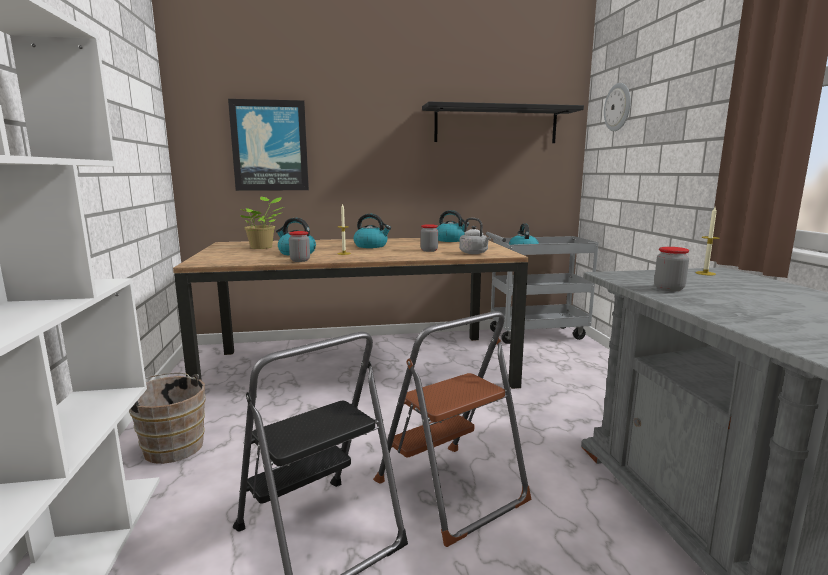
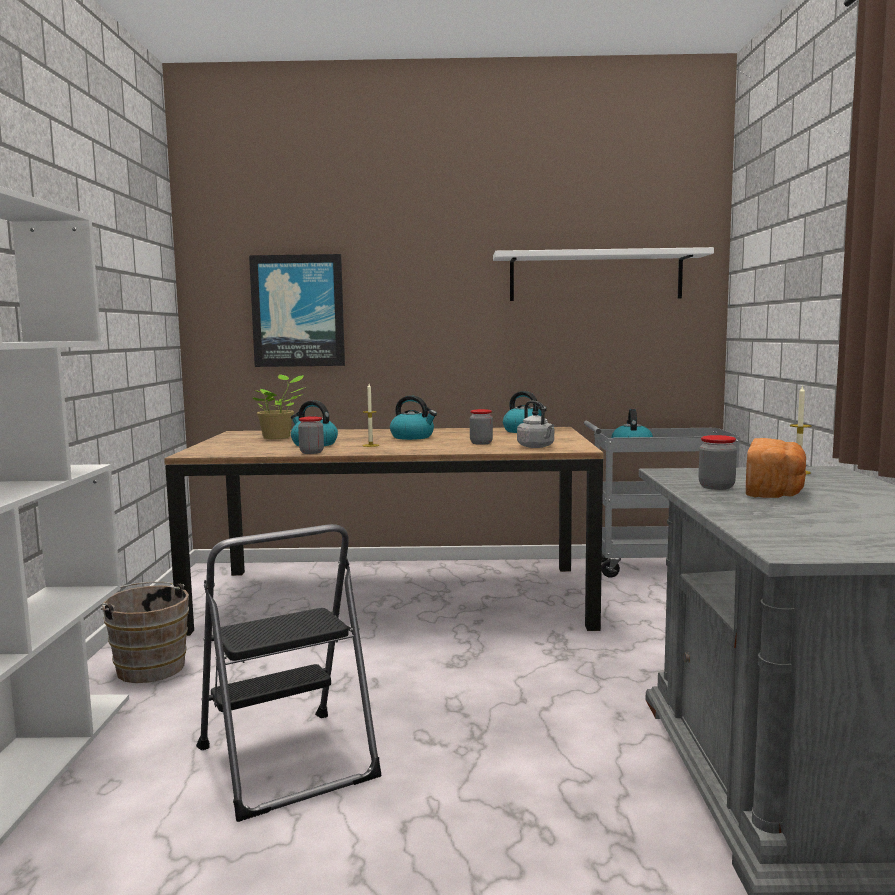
camera: 10 degrees right, 5 degrees down
brown step ladder [373,311,531,547] -> none
black shelf [422,102,584,143] -> white shelf [493,247,714,301]
wall clock [604,83,631,131] -> none
none -> bread [746,438,806,498]

